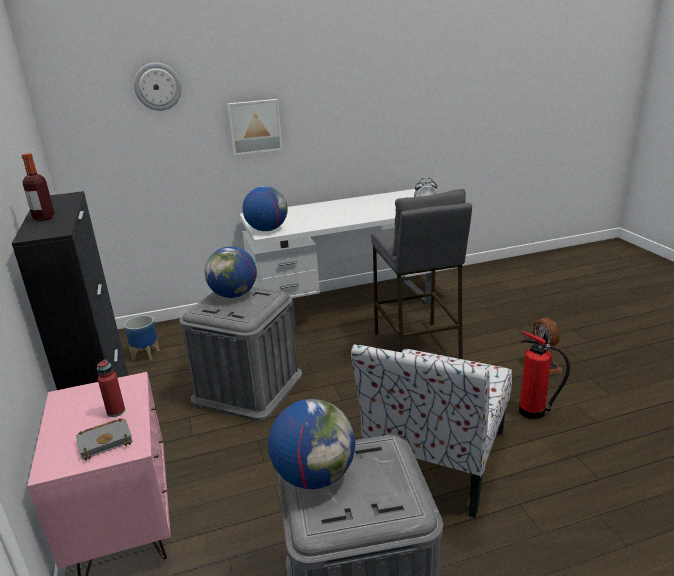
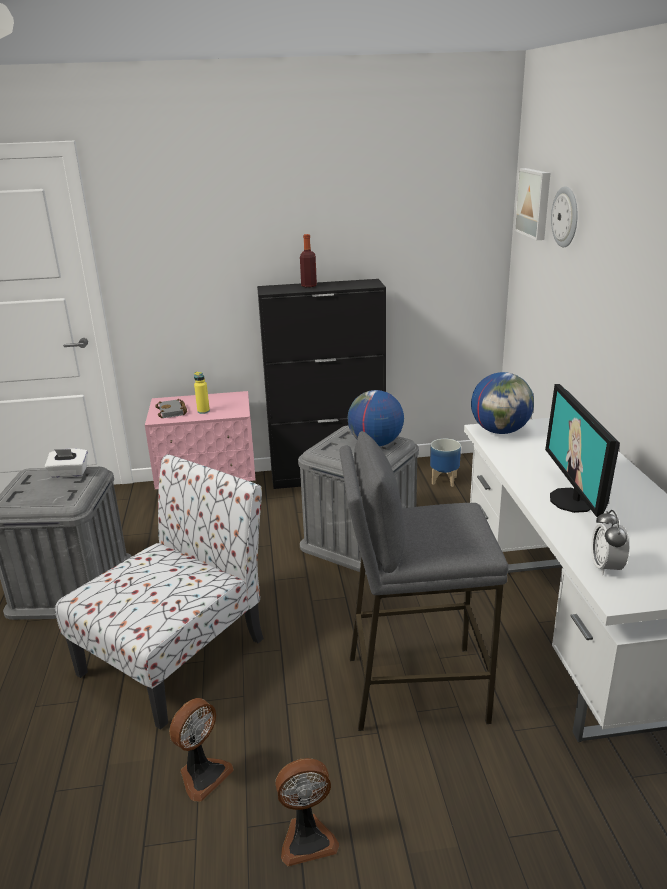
camera: 100 degrees right, 0 degrees up
red bottle [97,360,125,417] -> yellow bottle [194,372,210,414]
picture [227,99,283,155] -> picture moved to [514,168,550,240]
globe [268,399,355,489] -> white tissue box [45,449,88,478]
chair [351,344,512,518] -> chair turned 90 degrees clockwise [55,454,264,730]
fire extinguisher [519,331,570,419] -> fan [169,698,234,802]
none -> monitor [545,384,620,517]

